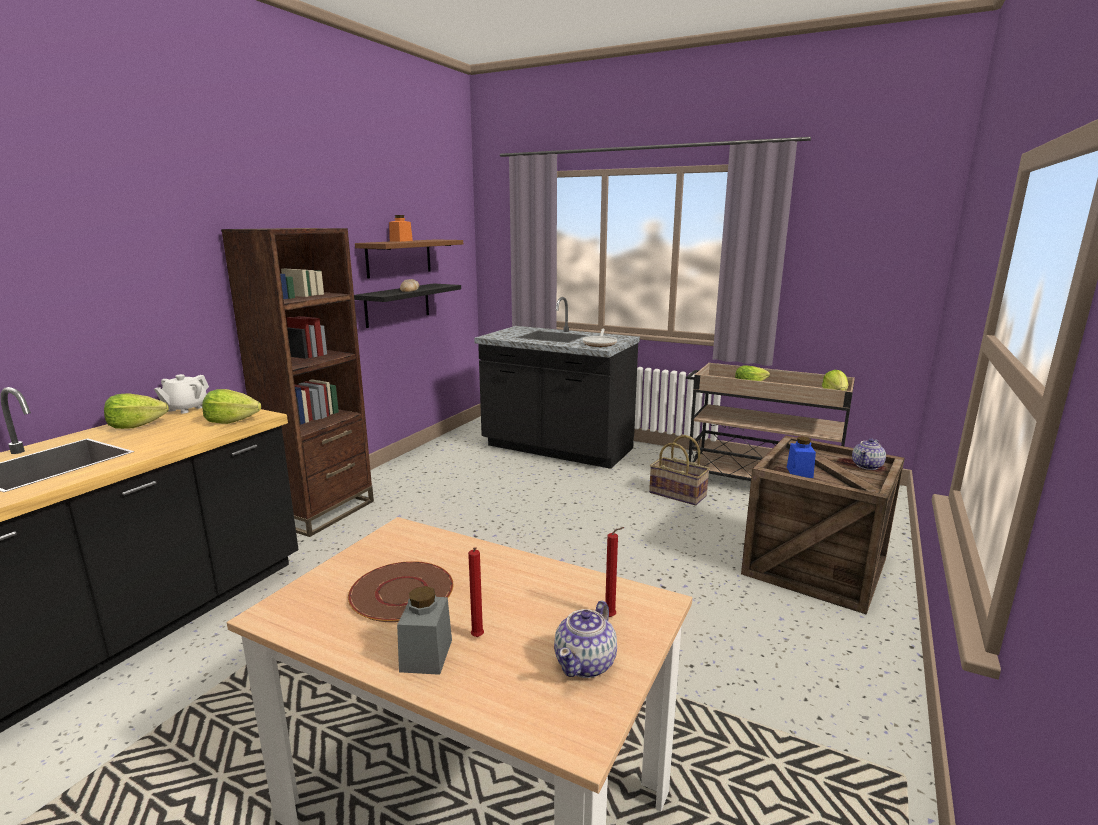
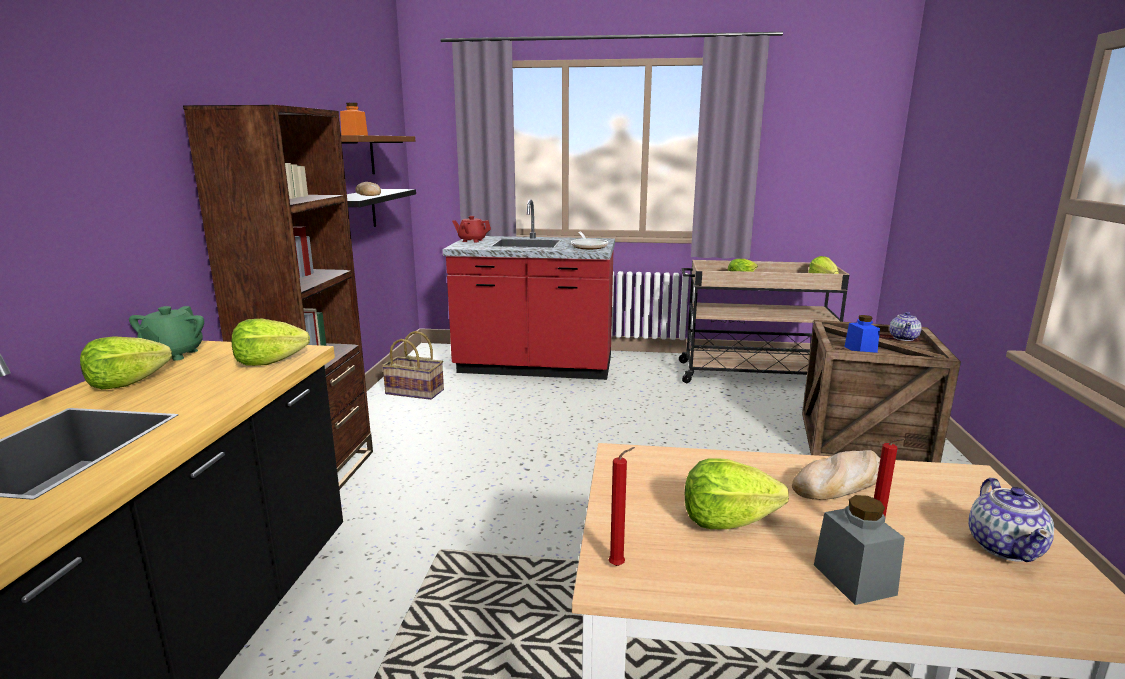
camera: 20 degrees left, 0 degrees up
white teapot [154,374,209,413] -> green teapot [129,306,204,361]
brown plate [348,561,454,622] -> lettuce [685,458,789,529]
black counter [474,297,640,469] -> red counter [443,199,615,380]
red candle [605,527,624,617] -> red candle moved to [609,447,635,566]
basket [649,435,710,506] -> basket moved to [382,331,444,400]
none -> red teapot [452,216,491,242]
none -> bread [792,450,880,500]

